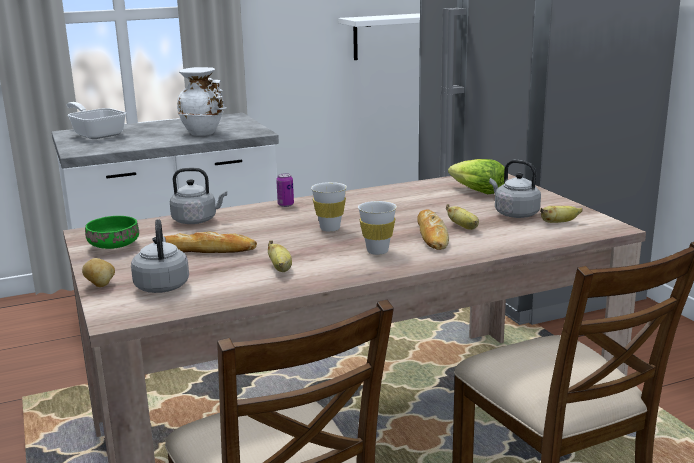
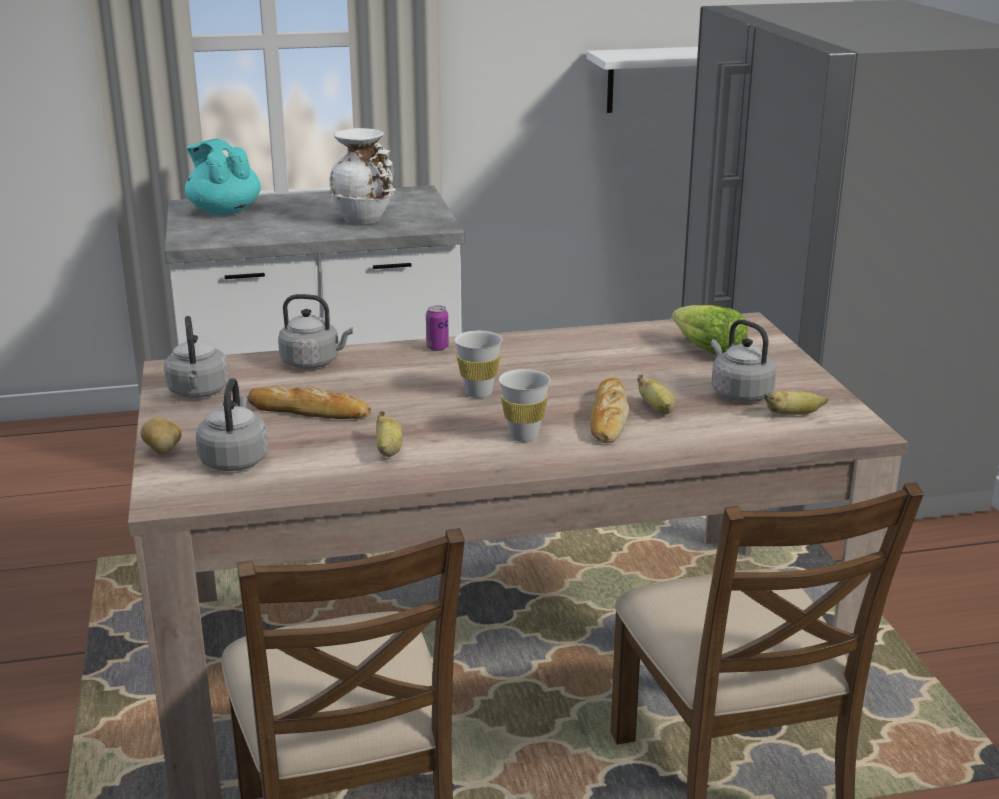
camera: 10 degrees right, 5 degrees up
frying pan [67,102,126,139] -> turquoise teapot [185,139,261,215]
green bowl [85,216,139,249] -> grey kettle [164,316,229,398]

